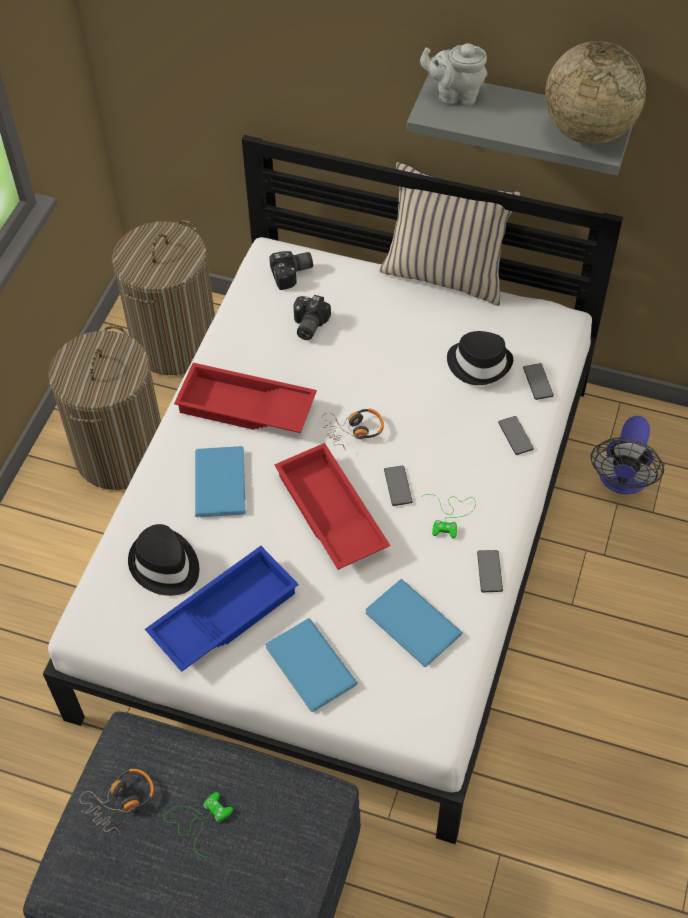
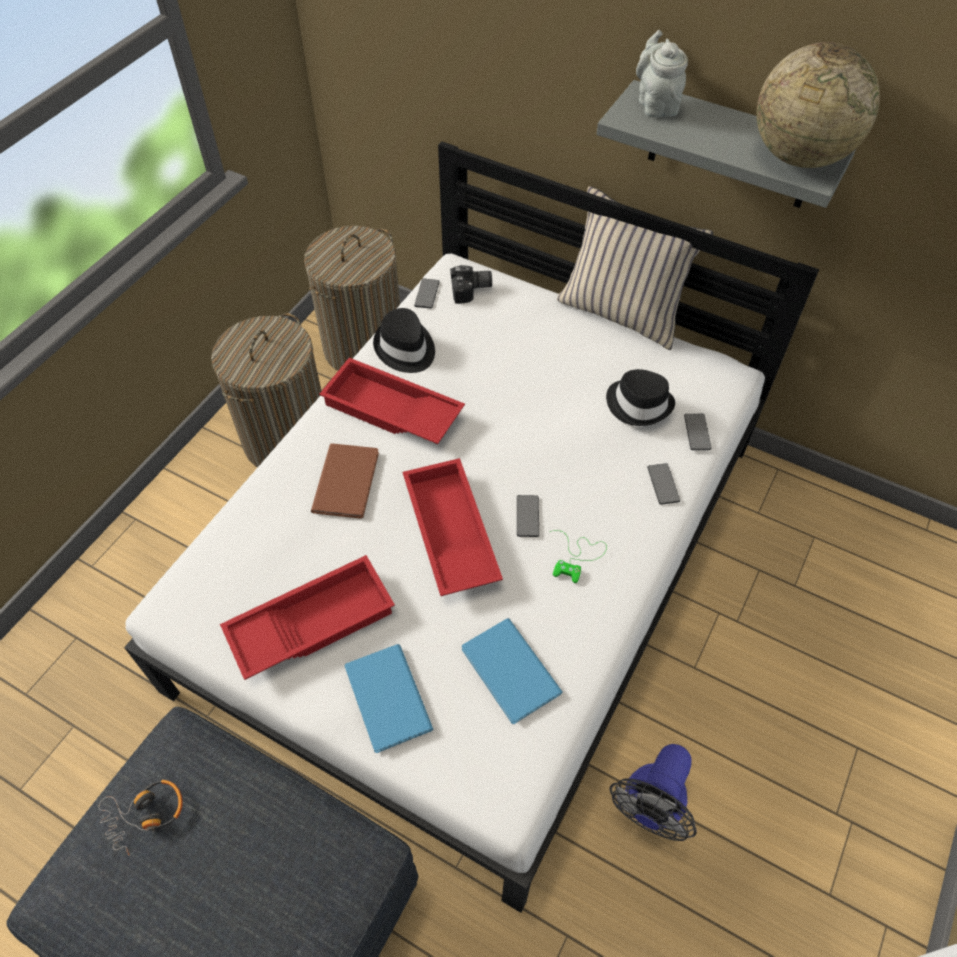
camera: 10 degrees right, 0 degrees up
black hat [128,524,199,596] -> black hat moved to [373,308,435,373]
blue tray [145,546,299,672] -> red tray [220,555,395,680]
green game controller [164,792,233,857] -> none
blue book [195,446,246,517] -> brown book [311,443,379,519]
camera [293,295,331,340] -> none
headphones [322,408,384,449] -> none
grey teapot [420,43,487,106] -> grey teapot turned 60 degrees clockwise [636,30,688,118]
phone [477,550,503,592] -> phone moved to [414,278,440,309]
fan [590,416,664,494] -> fan moved to [609,744,697,841]

